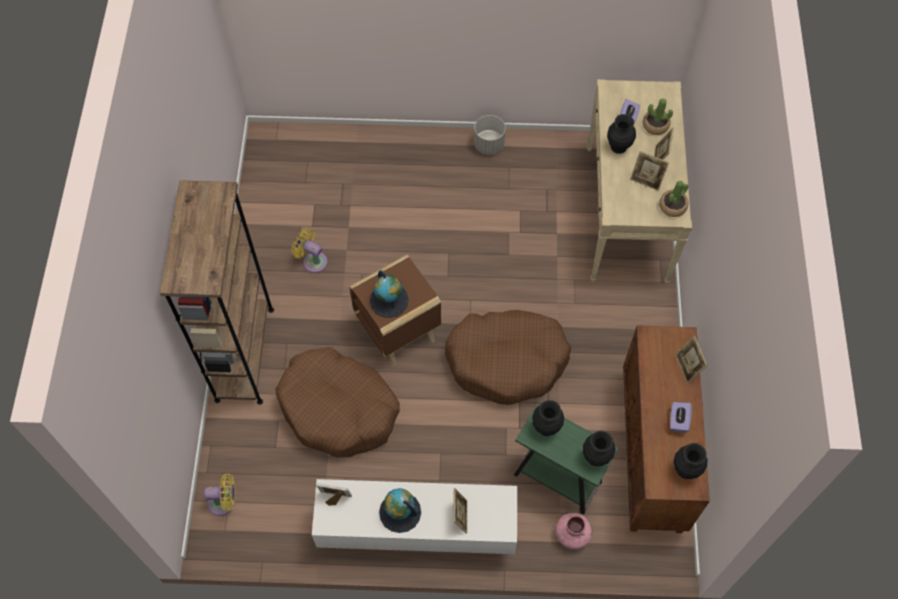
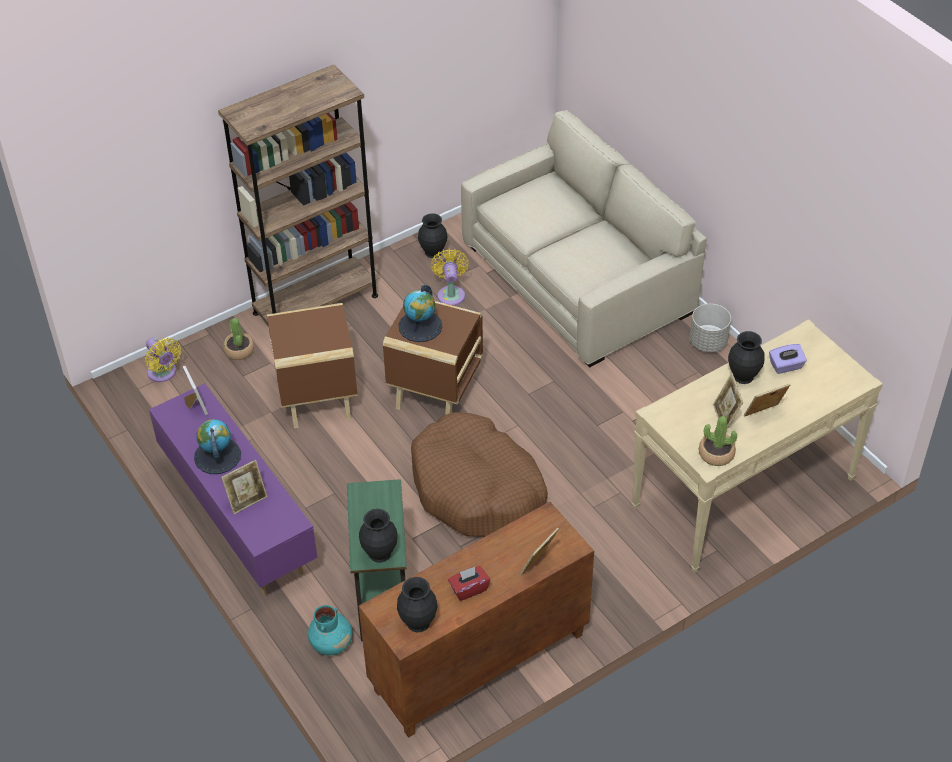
camera: 55 degrees right, 15 degrees down
brown dog bed [275,347,400,457] -> brown side table [267,303,358,428]
white tv stand [312,479,517,556] -> purple tv stand [149,383,317,595]
black vase [532,400,564,436] -> black vase moved to [418,213,447,258]
pink vase [556,513,593,550] -> turquoise vase [308,605,352,655]
potted plant [643,99,673,135] -> potted plant moved to [223,318,254,360]
purple tissue box [670,402,692,433] -> red tissue box [448,566,490,601]
none -> beige sofa [461,110,707,368]

